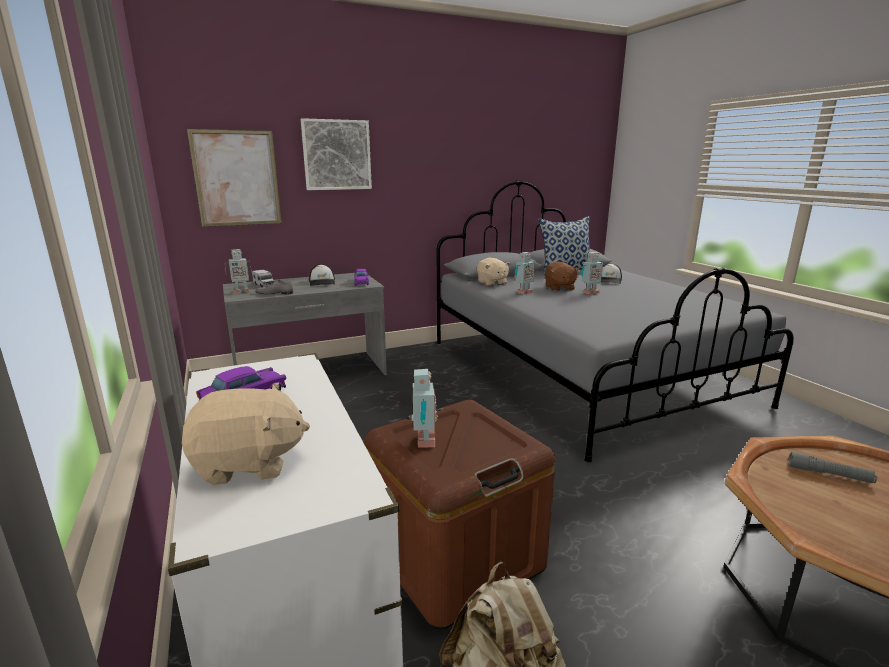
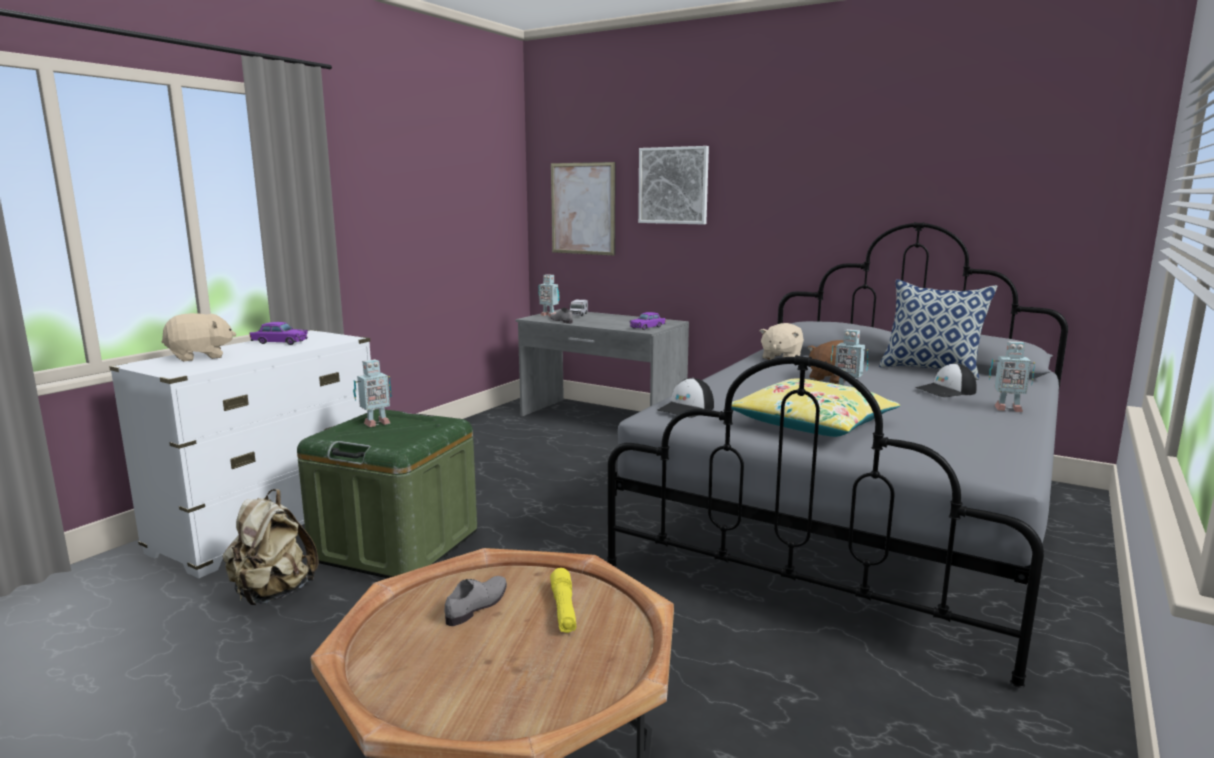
camera: 55 degrees right, 5 degrees down
beige plush toy [182,383,310,485] -> beige plush toy turned 75 degrees counterclockwise [161,313,236,361]
cap [309,264,335,286] -> cap moved to [657,378,714,418]
brown storage box [364,400,556,630] -> green storage box [297,409,477,578]
toy robot [515,252,535,295] -> toy robot moved to [989,341,1035,412]
grey flashlight [788,452,877,483] -> yellow flashlight [550,568,577,633]
none -> grey shoe [444,576,507,626]
none -> yellow pillow [731,378,900,437]

